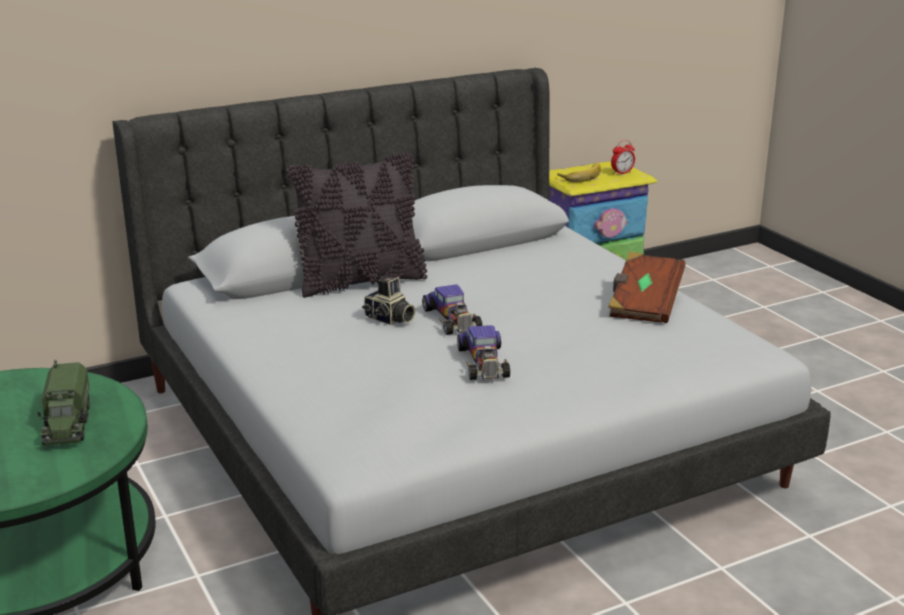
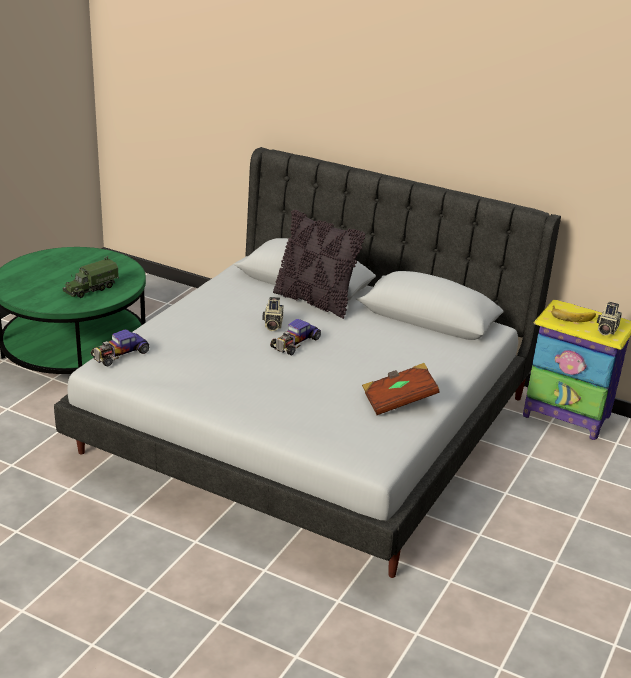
camera: 55 degrees right, 5 degrees up
toy car [457,325,510,380] -> toy car moved to [91,329,149,367]
alarm clock [611,140,635,175] -> camera [597,302,622,336]

